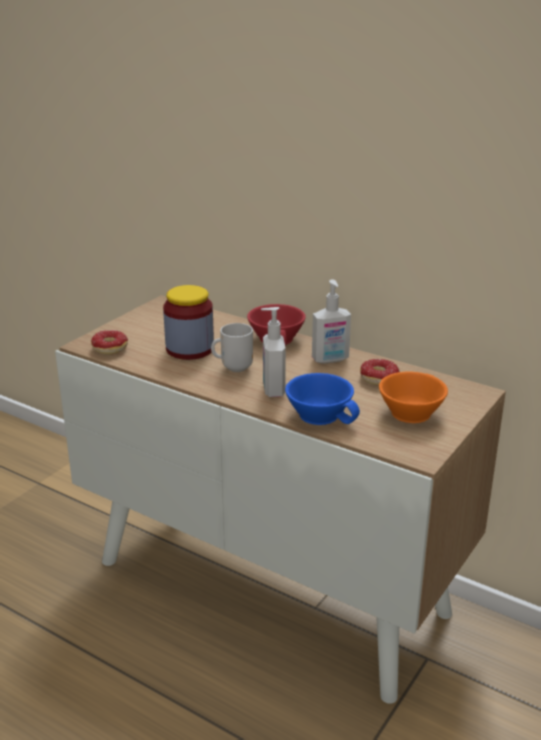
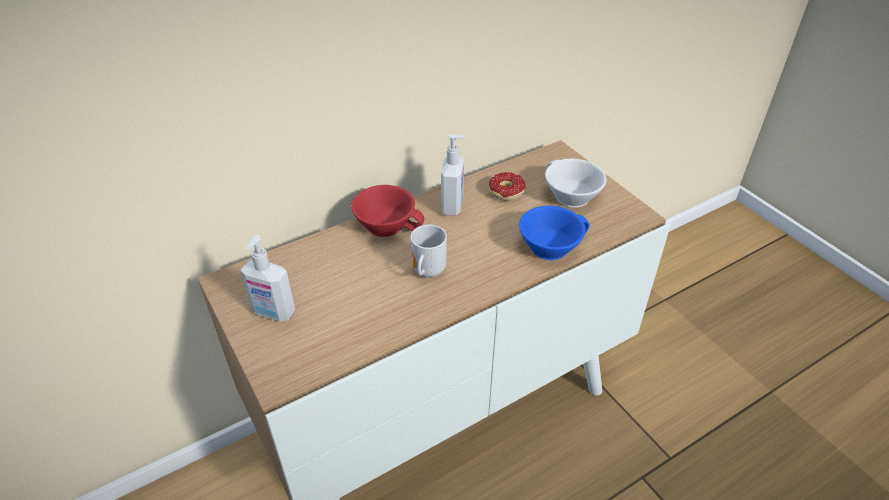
camera: 65 degrees left, 15 degrees up
donut [91,330,128,355] -> none
jar [163,285,214,360] -> none
soap dispenser [261,307,286,397] -> soap dispenser moved to [240,235,295,321]
orange cup [379,372,448,423] -> white cup [545,159,606,208]

